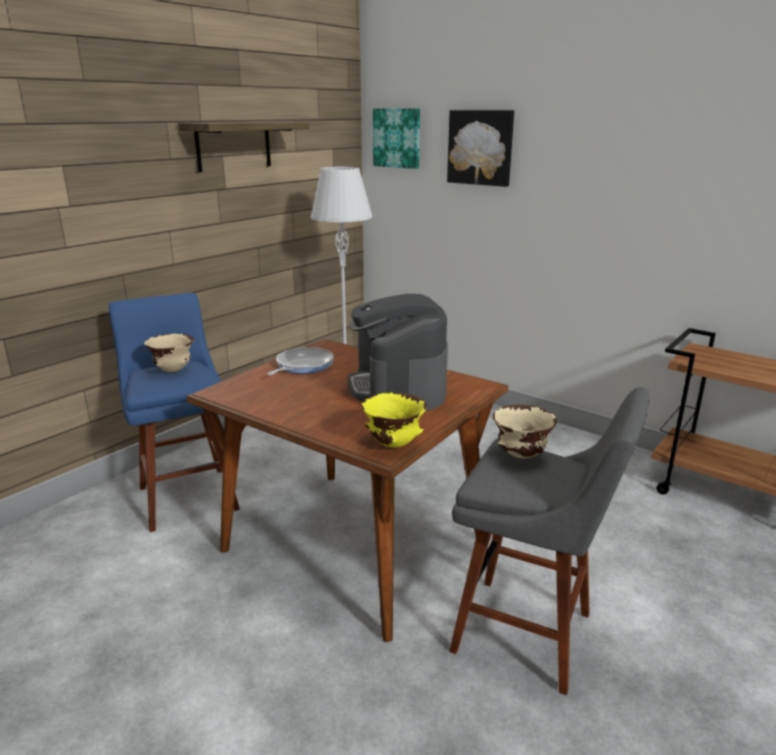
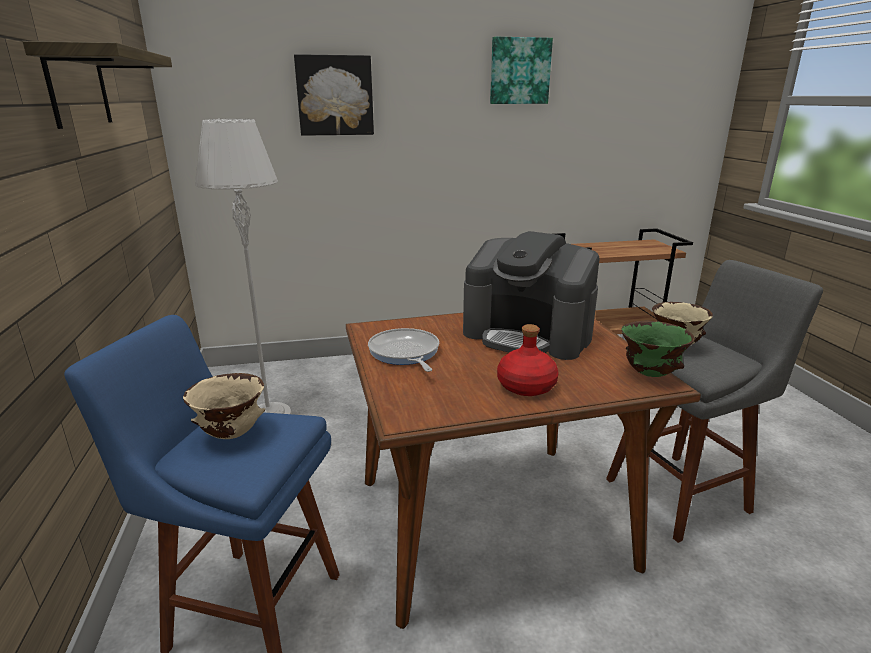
camera: 50 degrees left, 0 degrees up
yellow bowl [362,392,427,448] -> green bowl [621,321,695,377]
picture [373,108,420,169] -> picture moved to [490,37,553,104]
none -> red bottle [497,324,559,396]

